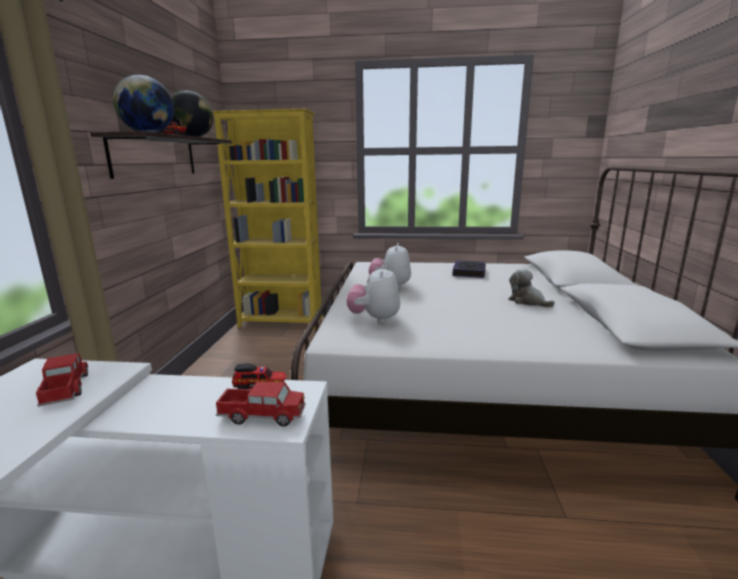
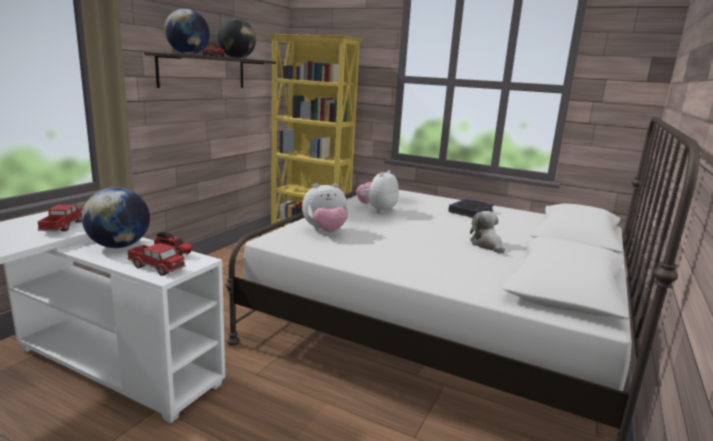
camera: 20 degrees right, 0 degrees up
plush toy [347,265,400,323] -> plush toy turned 135 degrees counterclockwise [302,183,348,232]
none -> globe [82,187,150,248]

